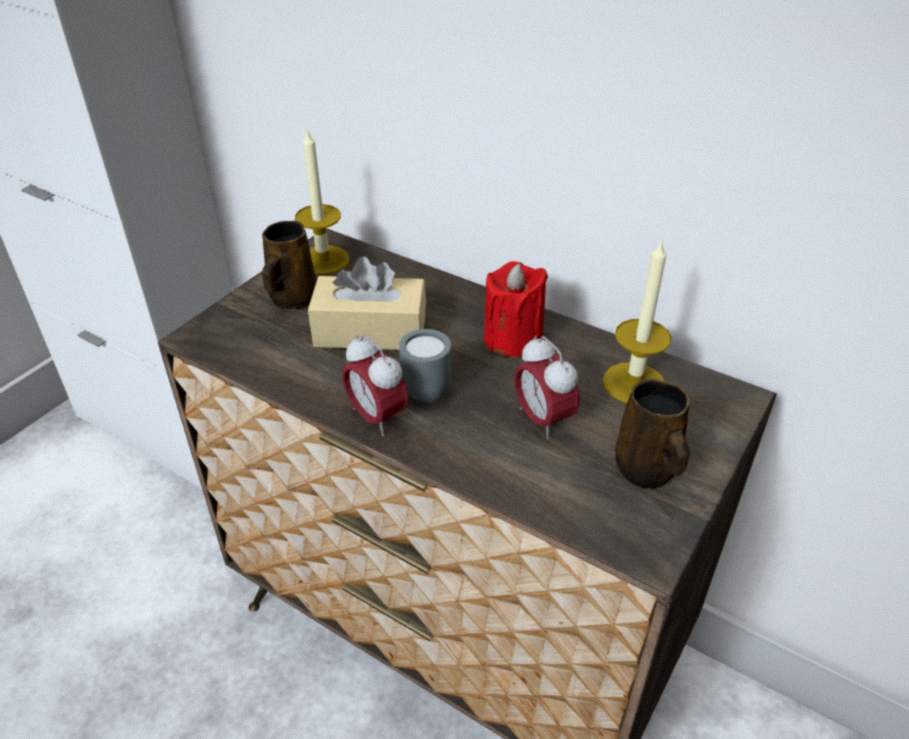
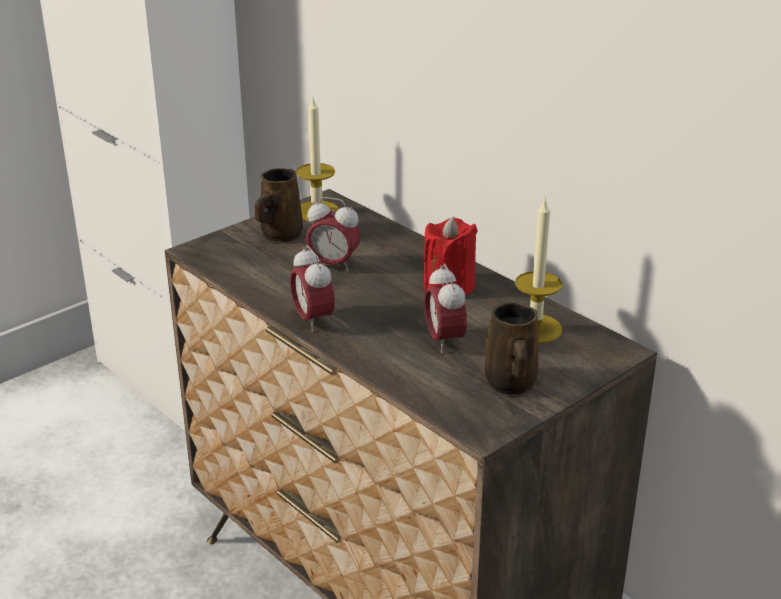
camera: 15 degrees right, 10 degrees down
beige tissue box [308,256,426,350] -> alarm clock [306,197,361,272]
grey mug [399,329,451,403] -> none

